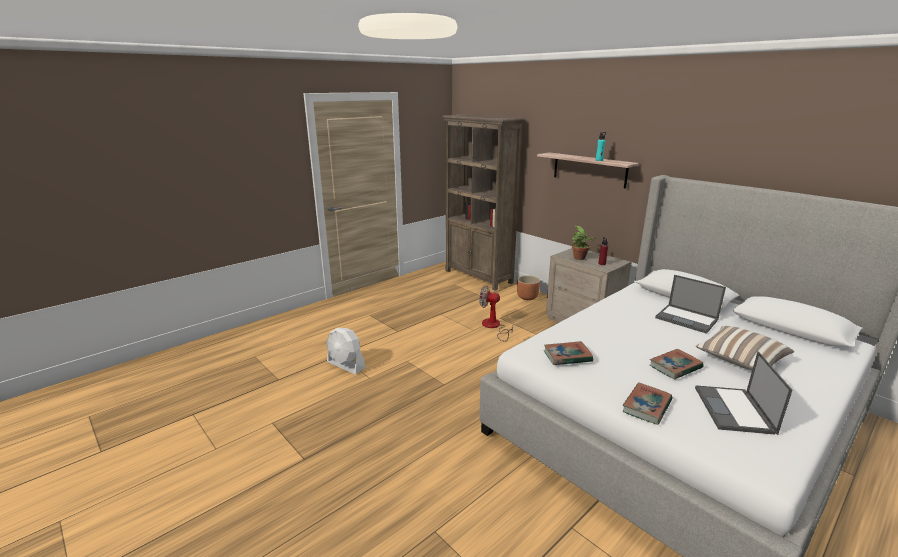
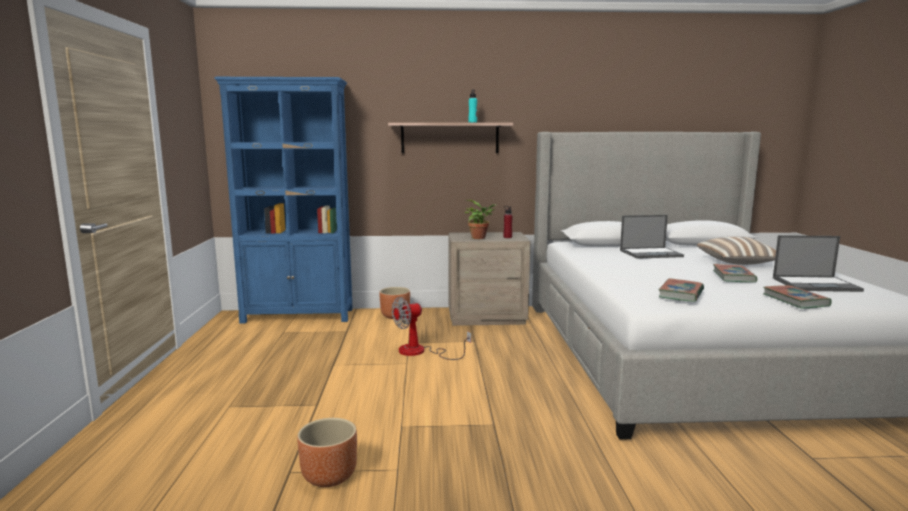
camera: 50 degrees left, 10 degrees down
white fan [326,328,366,374] -> brown planter [297,418,357,487]
brown bookcase [443,114,525,290] -> blue bookcase [214,77,353,323]
laptop [695,351,792,435] -> laptop turned 45 degrees counterclockwise [773,235,864,292]

